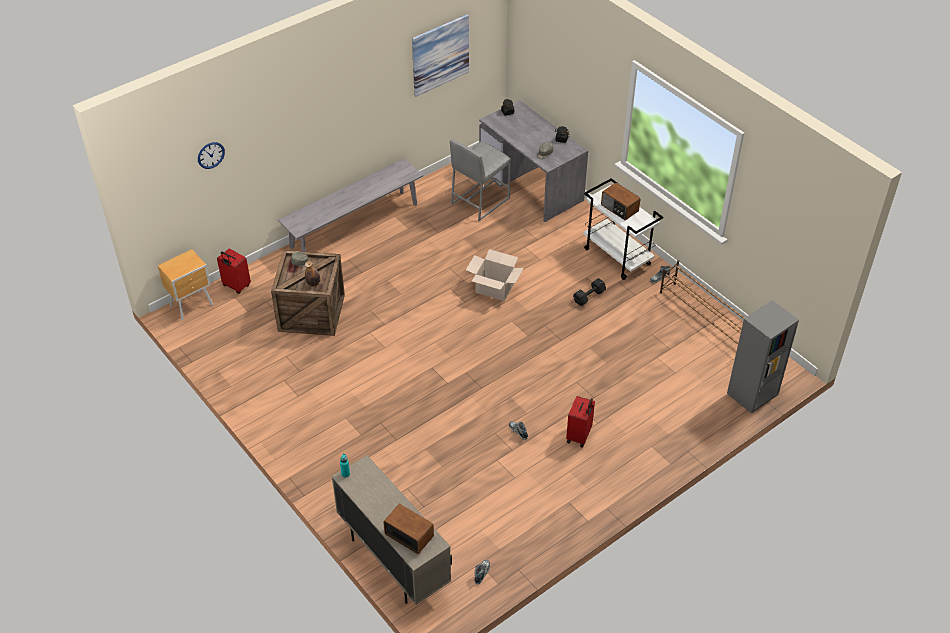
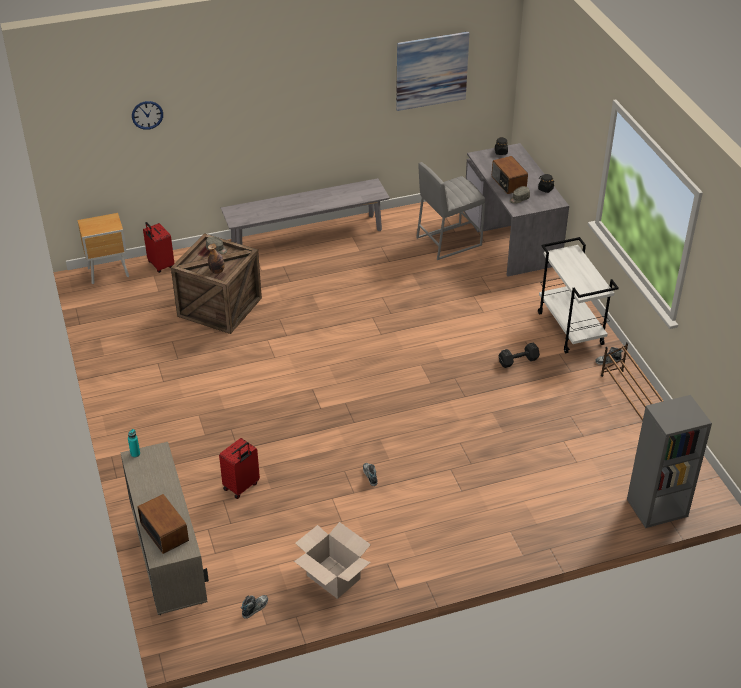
camera: 20 degrees right, 5 degrees down
cardboard box [466,249,524,301] -> cardboard box moved to [294,522,371,599]
red suitcase [566,396,595,447] -> red suitcase moved to [219,438,260,499]
radio [601,183,640,220] -> radio moved to [492,156,528,194]

